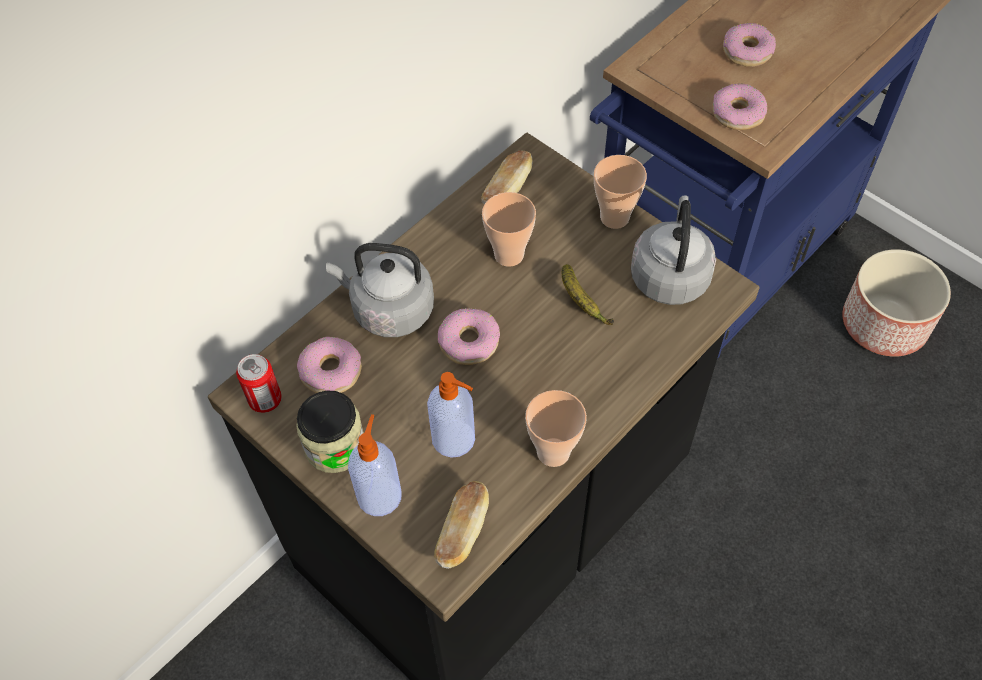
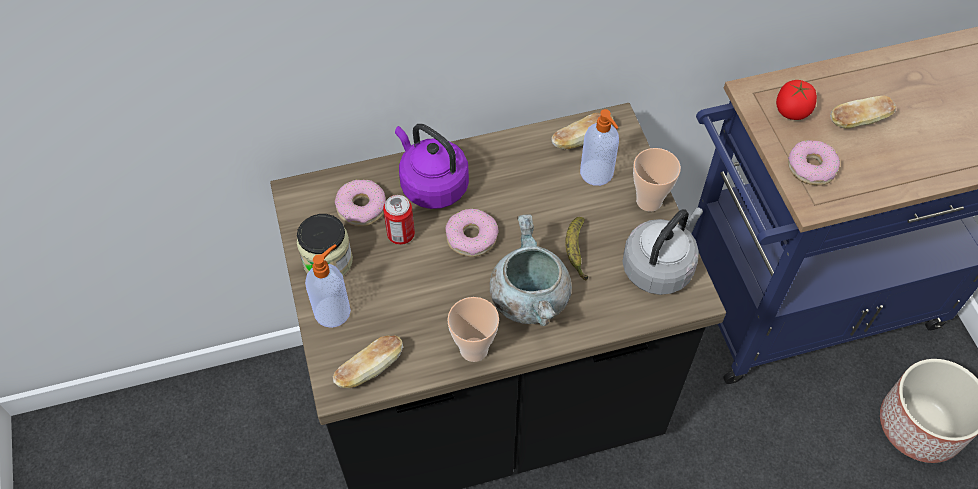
camera: 30 degrees right, 0 degrees up
can [236,354,282,413] -> can moved to [383,195,415,245]
grey kettle [326,243,434,337] -> purple kettle [395,124,469,209]
soap dispenser [427,372,475,458] -> soap dispenser moved to [580,109,619,186]
cup [482,192,536,267] -> none
donut [723,23,776,67] -> bread [830,96,896,129]
none -> grey cooking pot [490,215,572,326]
none -> tomato [776,80,817,120]

